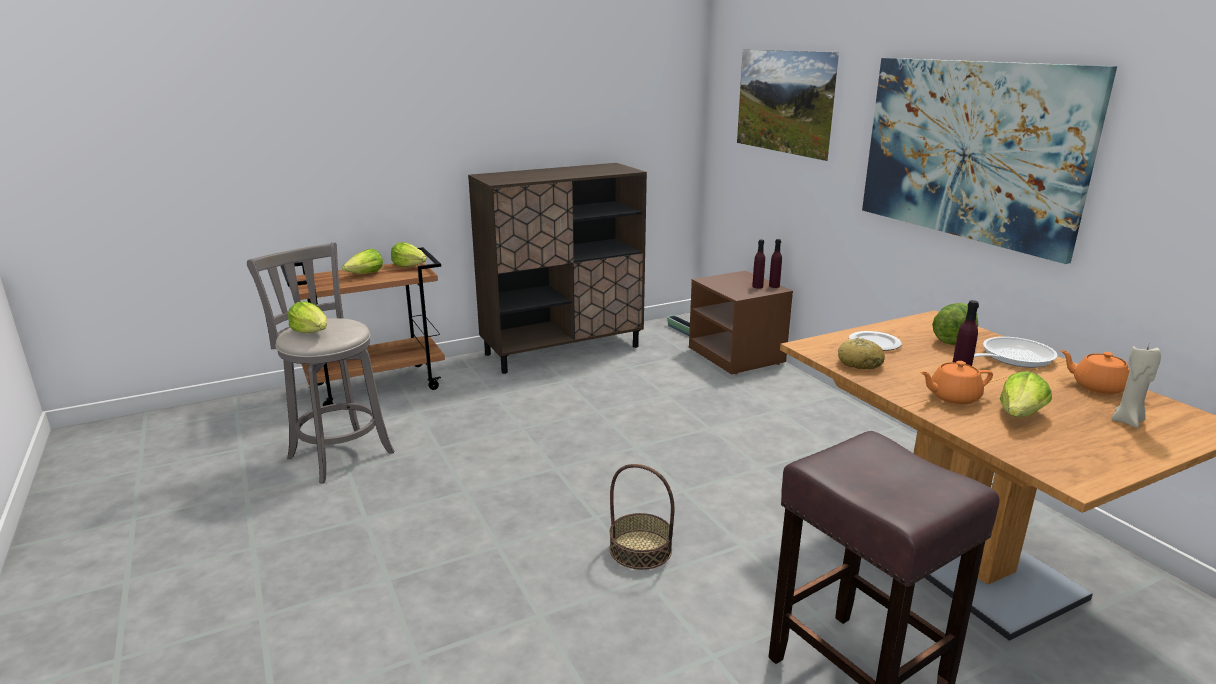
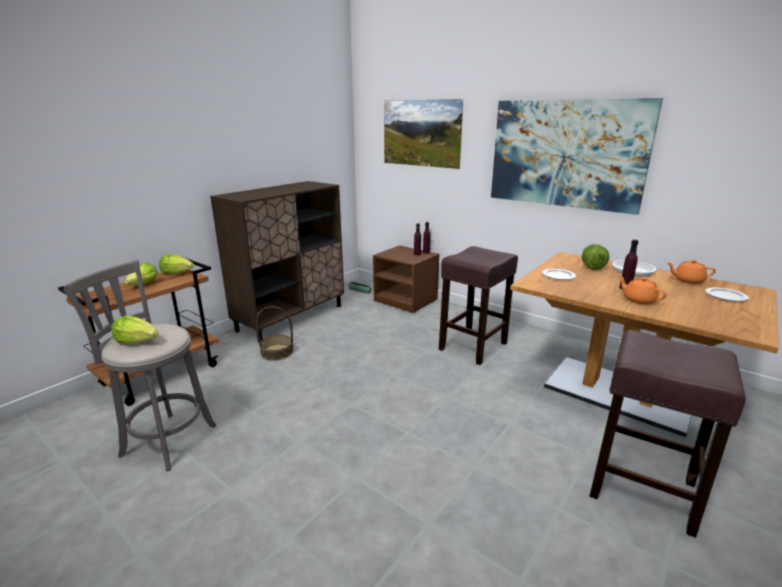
camera: 25 degrees left, 0 degrees up
basket [610,464,675,570] -> basket moved to [256,306,294,361]
bread [838,338,885,369] -> none
orange teapot [920,361,993,405] -> orange teapot turned 90 degrees clockwise [618,275,667,304]
lettuce [1000,371,1052,417] -> none
beige candle [1111,345,1161,428] -> plate [705,287,749,302]
none -> brown stool [439,246,518,365]

